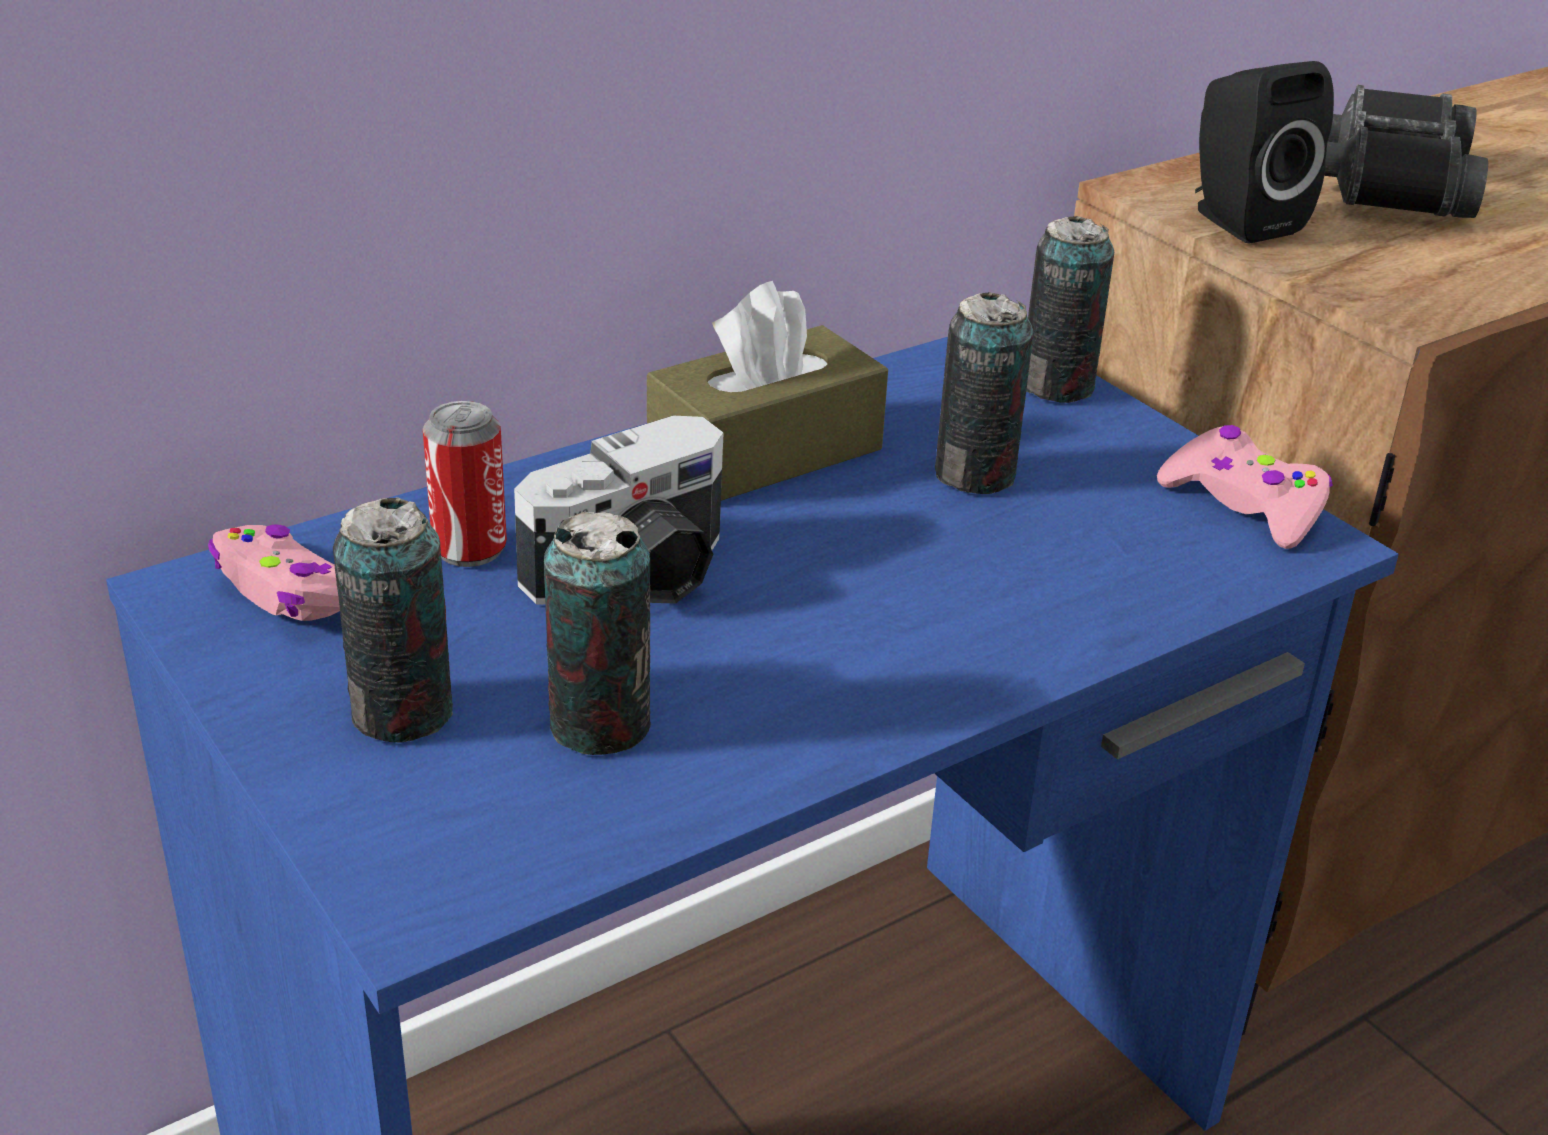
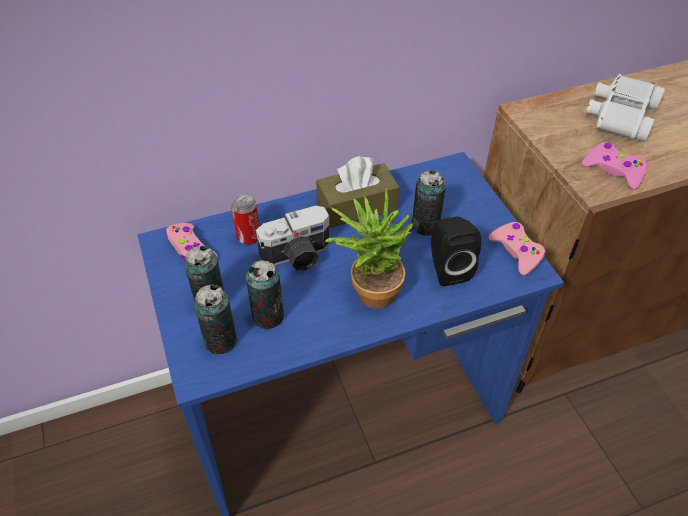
camera: 15 degrees right, 15 degrees up
can [1026,216,1114,403] -> can moved to [194,284,237,354]
black speaker [1195,61,1334,244] -> black speaker moved to [431,216,481,286]
black binoculars [1324,85,1488,218] -> white binoculars [586,74,665,141]
none -> potted plant [325,188,413,309]
none -> pink game controller [582,142,647,190]

